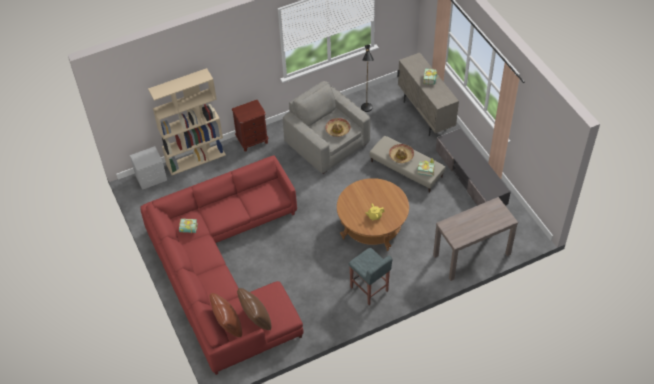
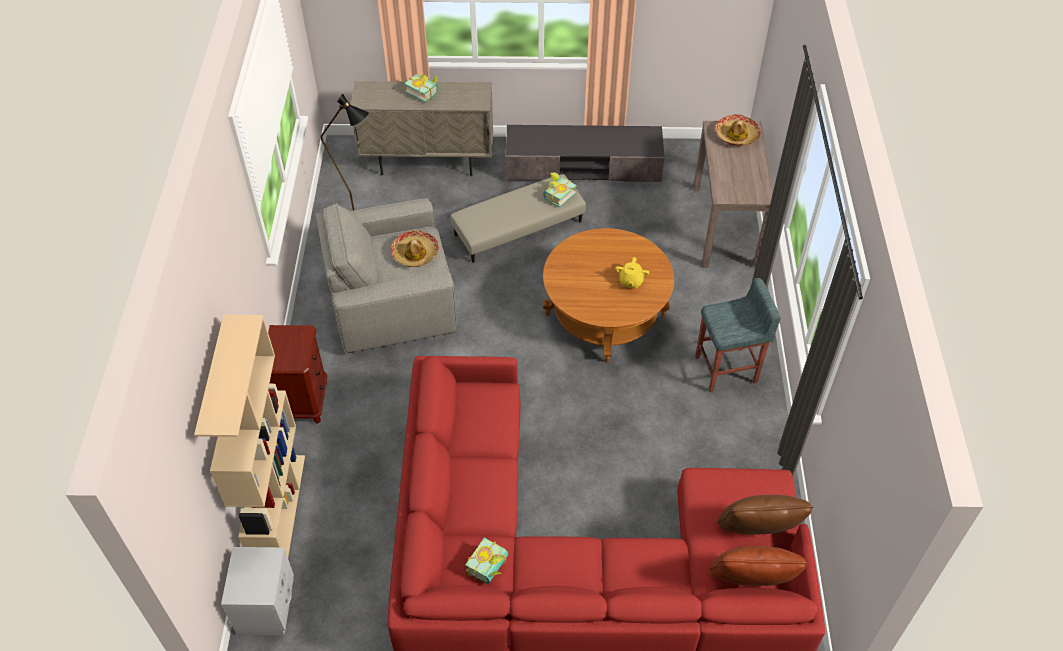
camera: 65 degrees left, 0 degrees up
hat [389,144,414,163] -> hat moved to [715,114,761,146]

